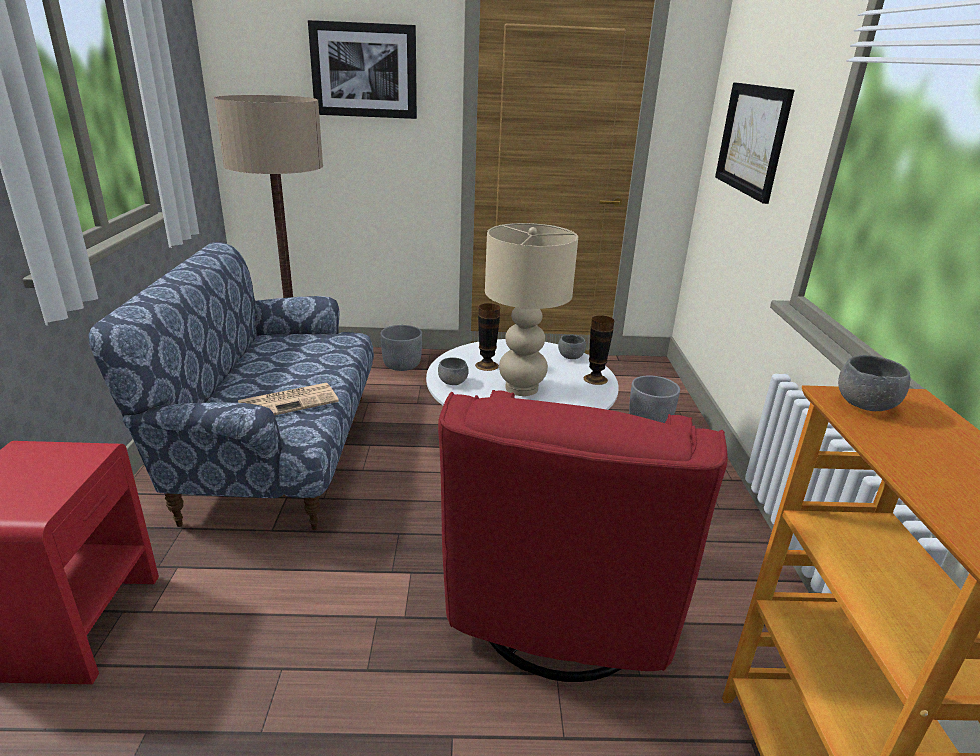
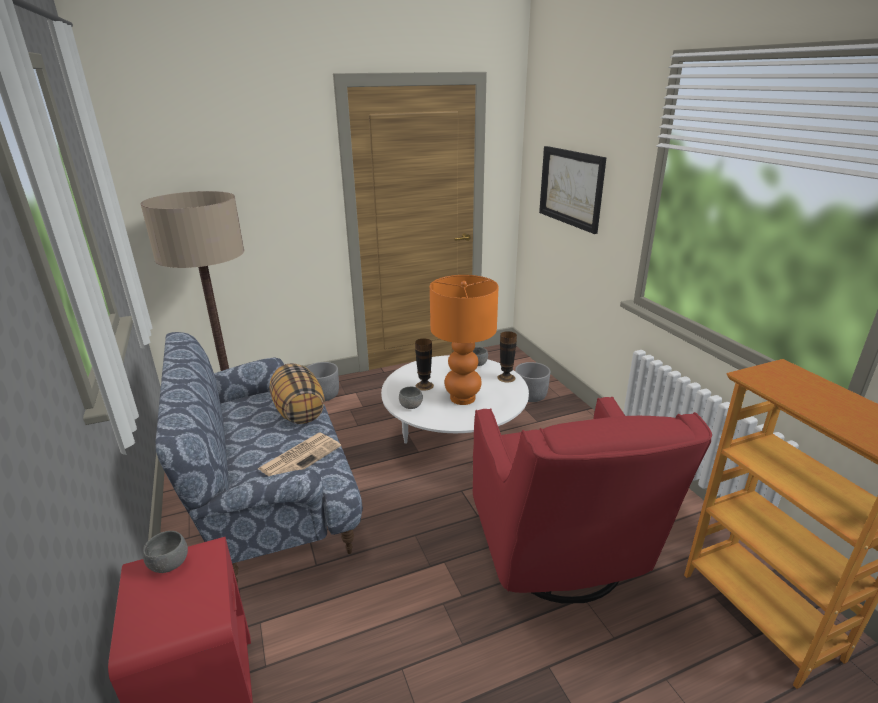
camera: 20 degrees left, 0 degrees up
picture [308,20,417,119] -> none
beige table lamp [485,223,578,396] -> orange table lamp [430,275,499,405]
grey bowl [838,355,910,411] -> grey bowl moved to [143,531,188,573]
none -> pillow [270,363,325,424]

